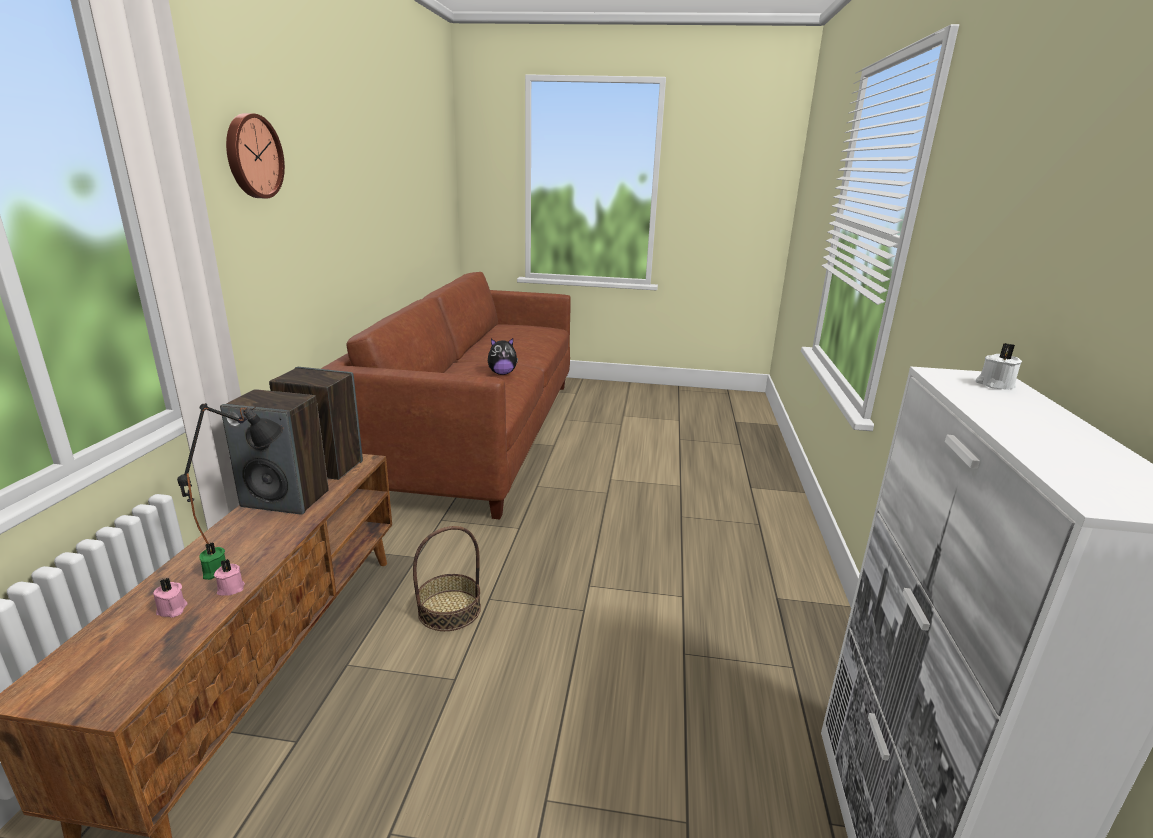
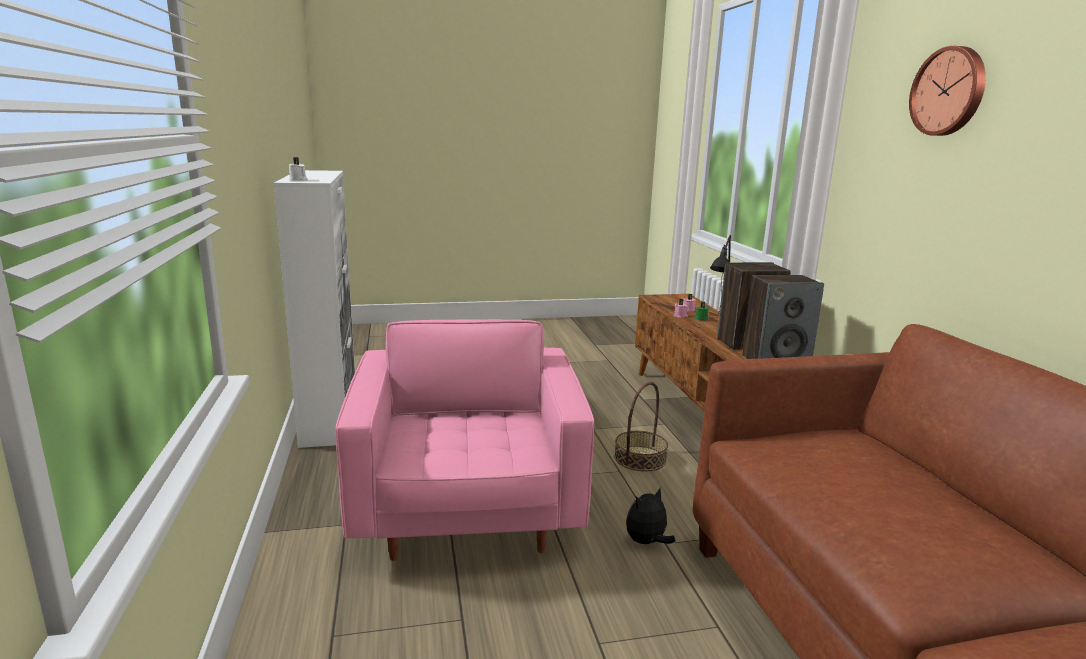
camera: 160 degrees right, 5 degrees down
plush toy [488,338,518,375] -> plush toy moved to [626,488,675,544]
none -> pink armchair [336,319,594,561]

